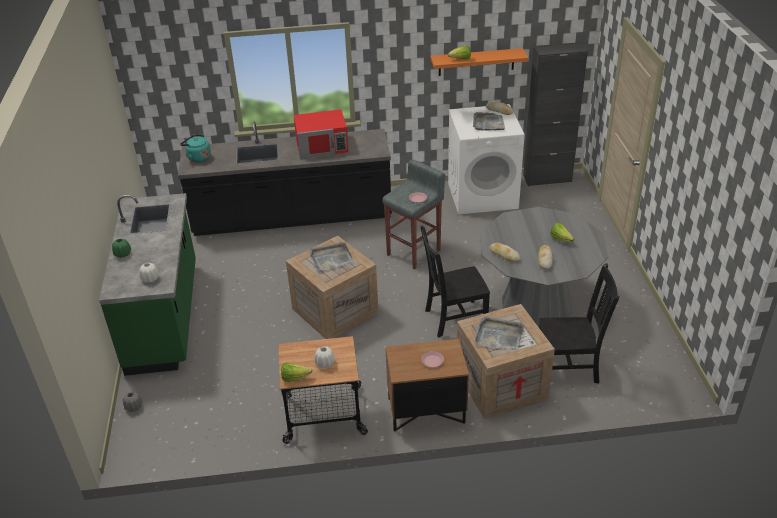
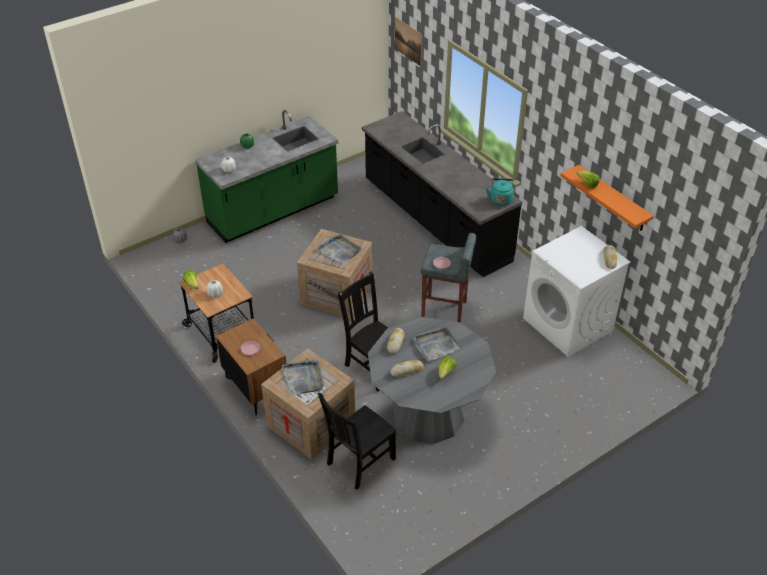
camera: 60 degrees right, 5 degrees up
turquoise kettle [180,134,211,163] -> turquoise kettle moved to [486,178,514,206]
red microwave [294,109,349,159] -> none
grey tray [473,112,506,131] -> grey tray moved to [413,327,460,361]
black cabinet [523,42,588,186] -> none
black chair [539,263,619,383] -> black chair turned 75 degrees clockwise [318,393,396,490]
none -> picture [395,17,422,66]

